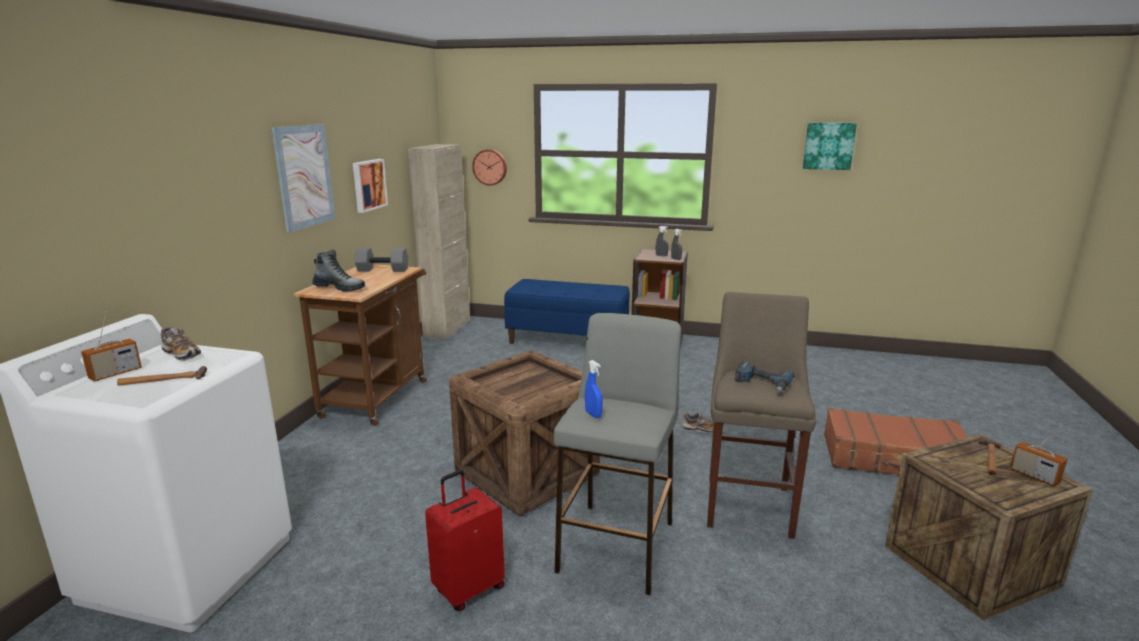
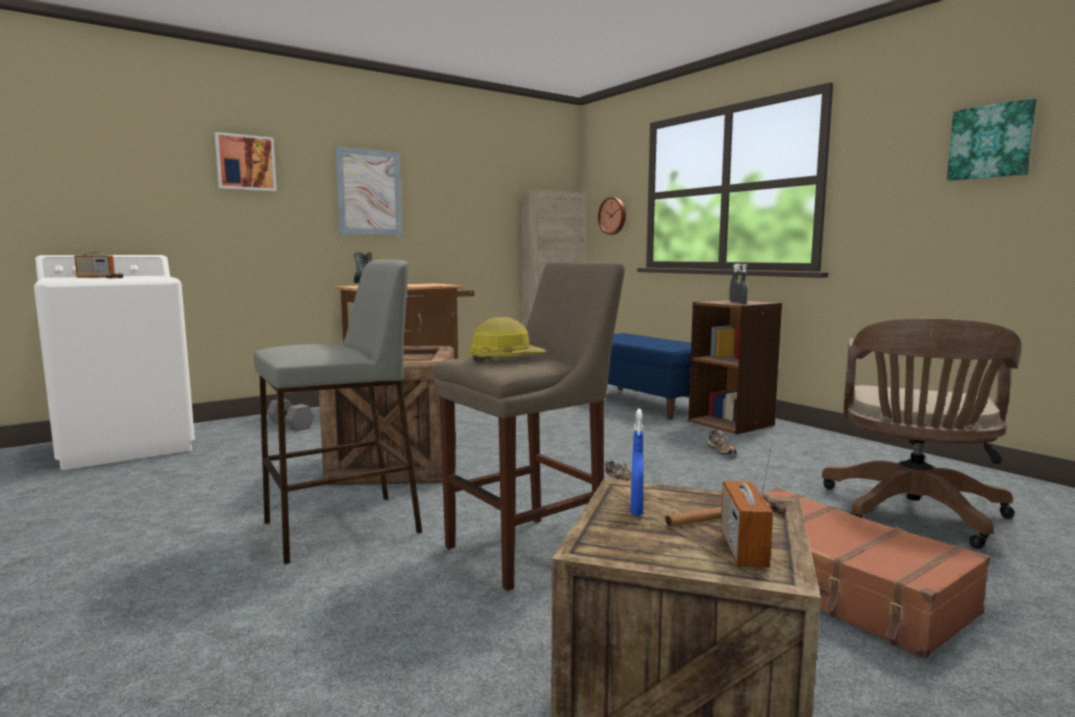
camera: 40 degrees right, 10 degrees down
shoe [161,327,201,361] -> shoe moved to [707,429,737,456]
picture [353,159,388,213] -> picture moved to [215,132,277,191]
grey dumbbell [355,248,408,272] -> grey dumbbell moved to [267,399,315,431]
red suitcase [425,470,505,611] -> none
blue spray bottle [585,360,603,418] -> blue spray bottle moved to [630,409,644,516]
power drill [735,361,794,393] -> hard hat [468,317,547,362]
none -> brown office chair [822,318,1022,549]

